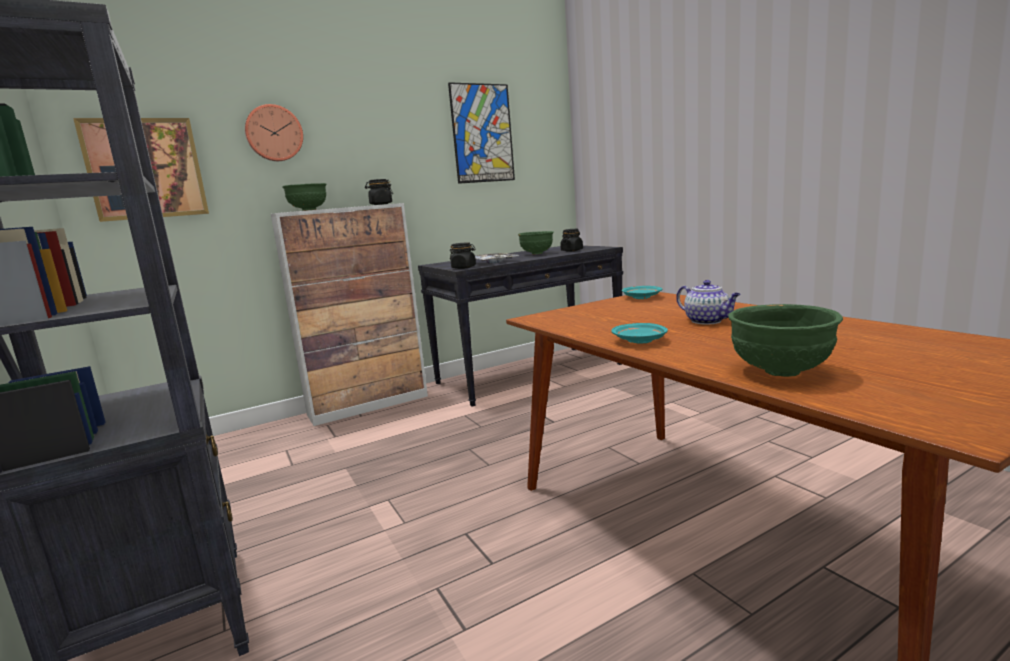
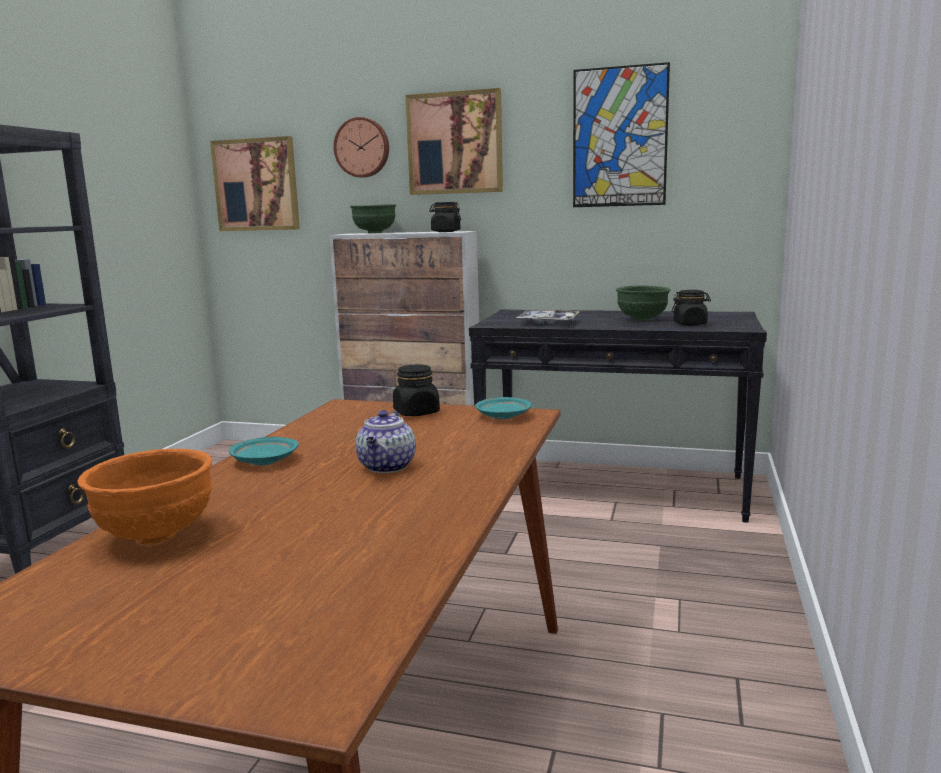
camera: 45 degrees right, 0 degrees up
black jar [450,242,476,269] -> black jar moved to [393,364,440,416]
green bowl [728,304,843,377] -> orange bowl [77,449,212,544]
none -> picture [405,88,503,195]

